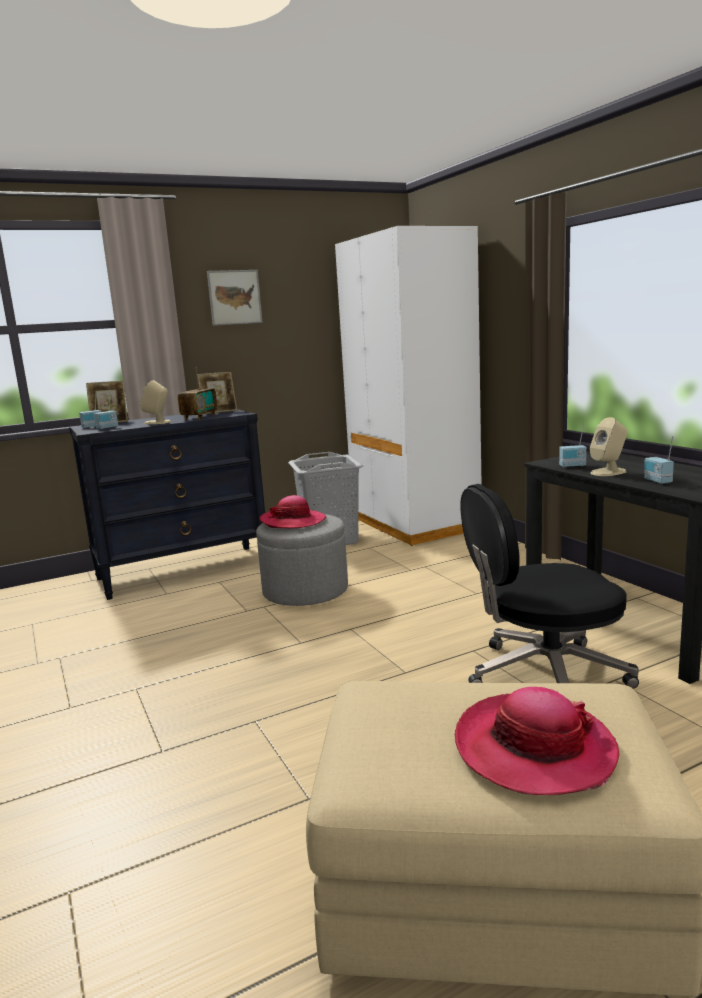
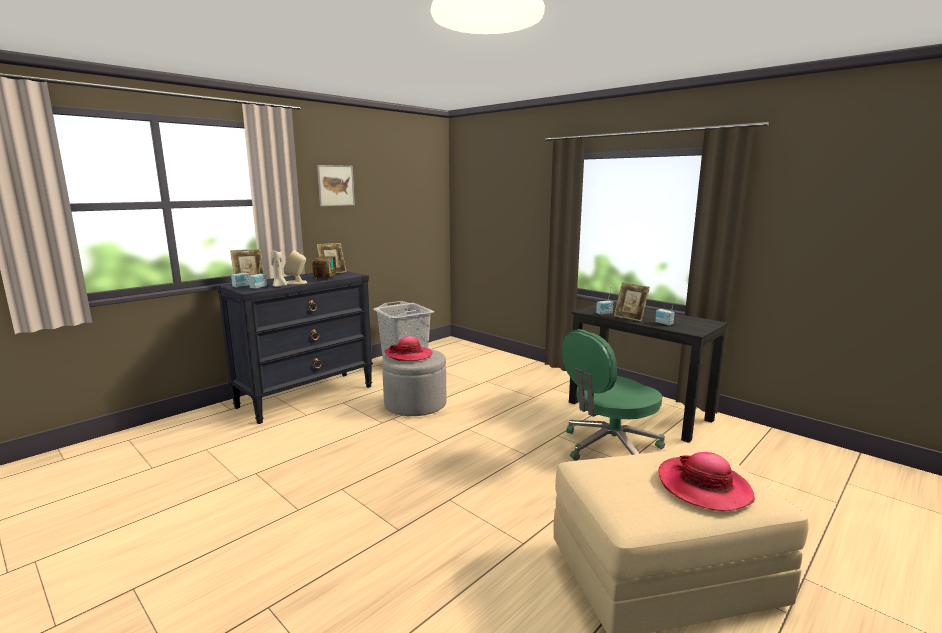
camera: 20 degrees left, 0 degrees up
white wardrobe [335,226,481,546] -> none
black office chair [460,484,639,689] -> green office chair [562,329,665,461]
beige speaker [590,417,627,476] -> picture frame [614,282,650,322]
none -> beige candle [270,251,287,287]

